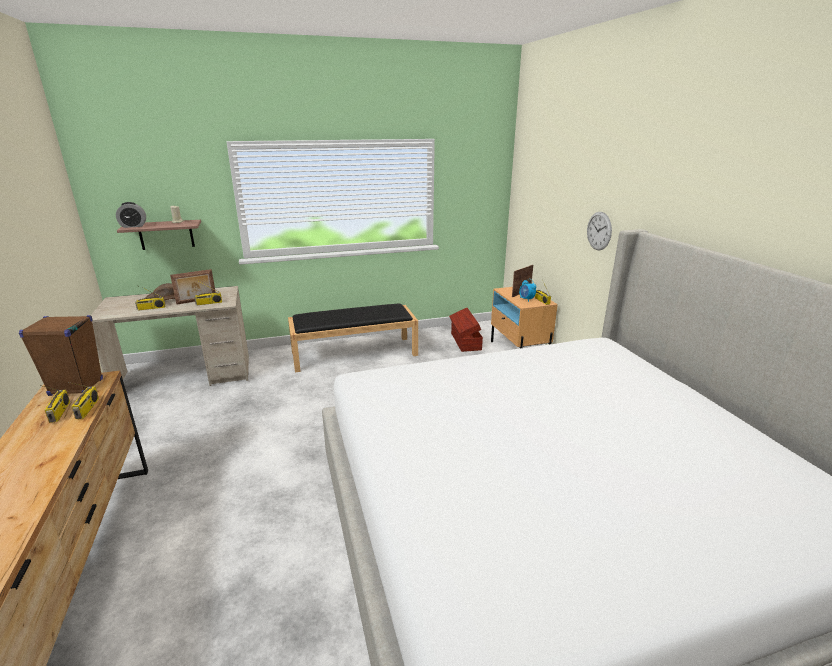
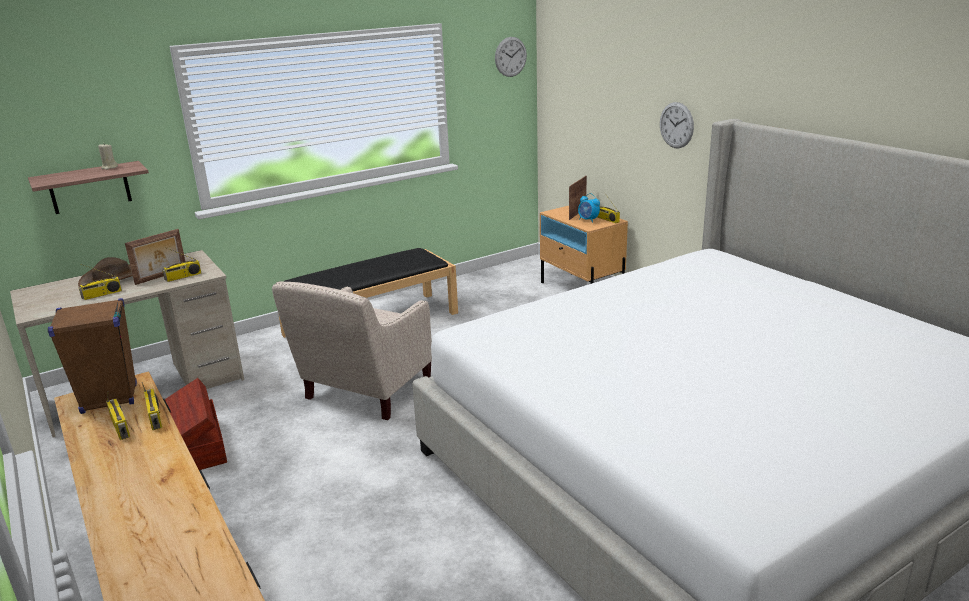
camera: 15 degrees left, 0 degrees up
alarm clock [116,202,146,228] -> none
brown storage box [449,308,483,352] -> brown storage box moved to [165,378,227,470]
none -> beige armchair [272,281,432,420]
none -> wall clock [495,37,527,77]

